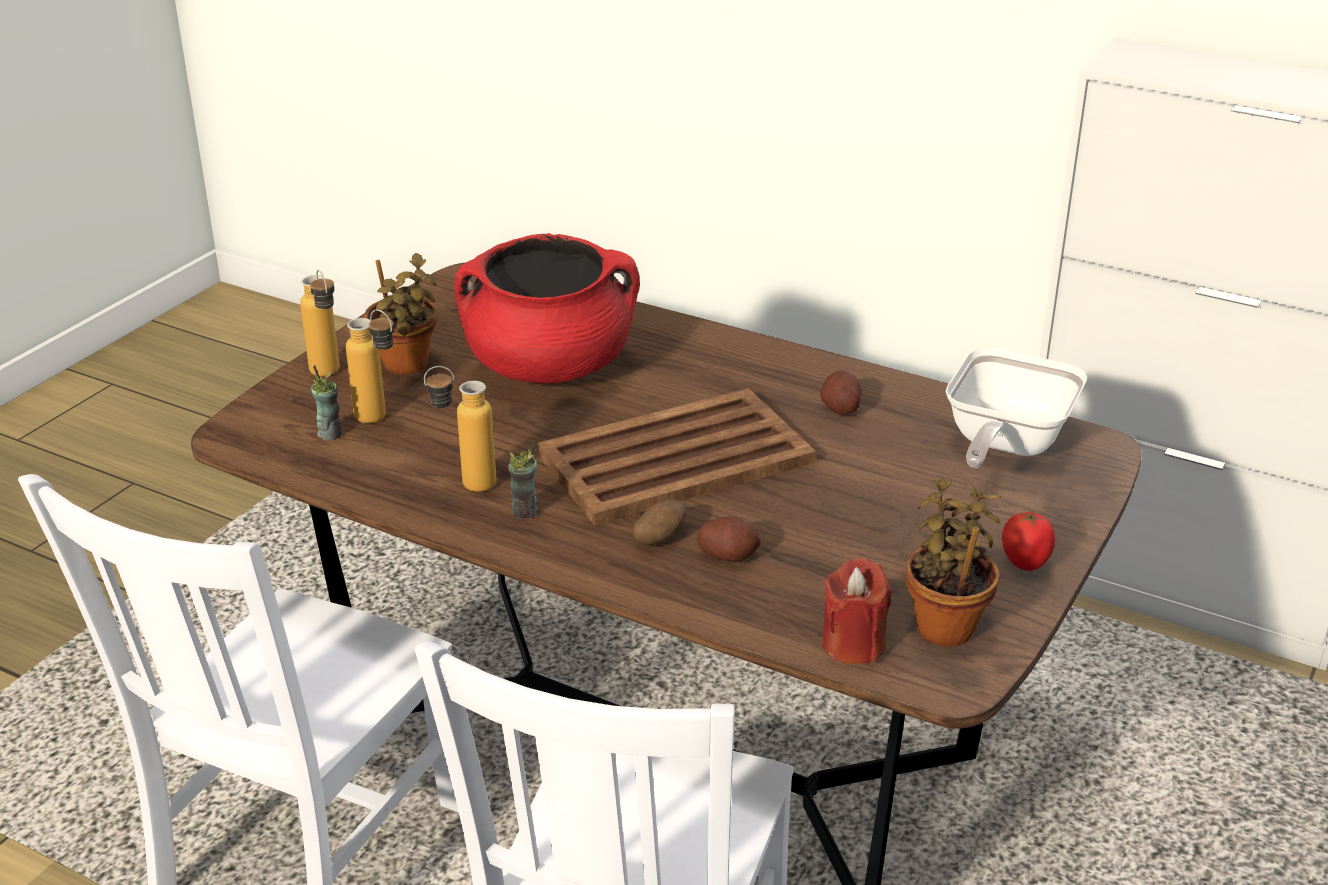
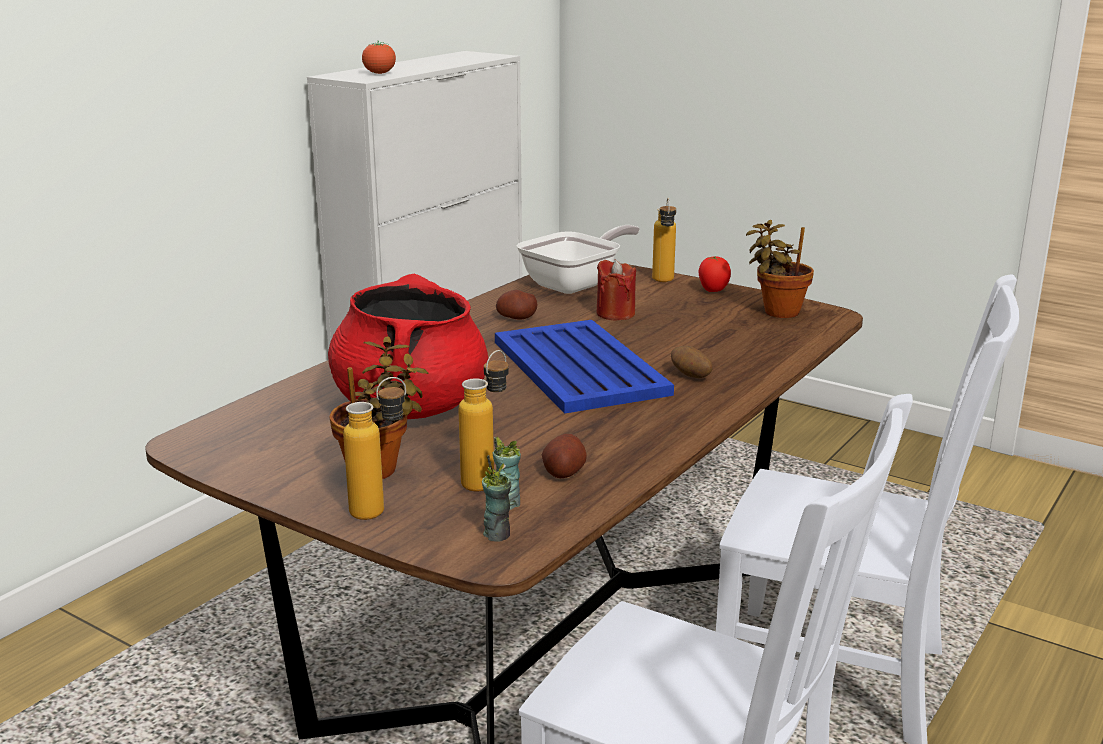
camera: 85 degrees left, 10 degrees down
bottle [424,366,496,492] -> bottle moved to [652,198,676,282]
cup [508,440,537,519] -> cup moved to [482,455,511,542]
brown tray [537,388,816,526] -> blue tray [495,320,674,414]
potato [697,516,761,562] -> potato moved to [542,434,587,478]
red candle [822,558,892,665] -> red candle moved to [597,259,636,320]
frying pan [946,348,1087,468] -> frying pan turned 75 degrees counterclockwise [516,225,640,294]
none -> tomato [362,41,396,74]

